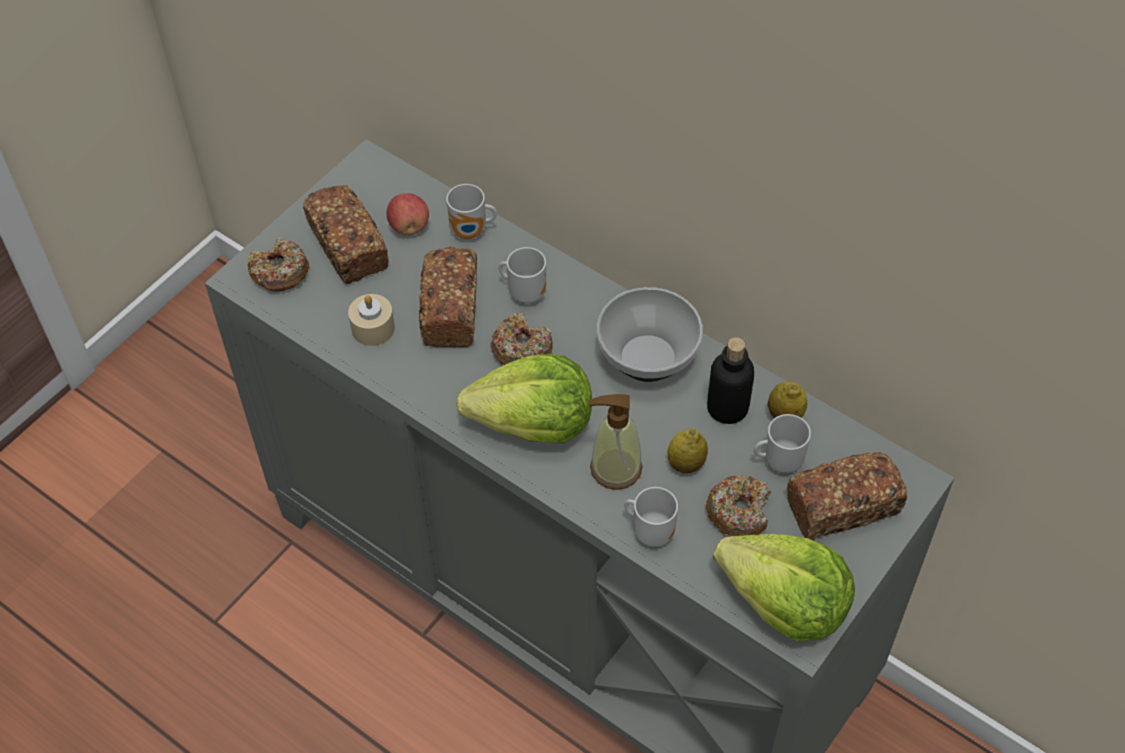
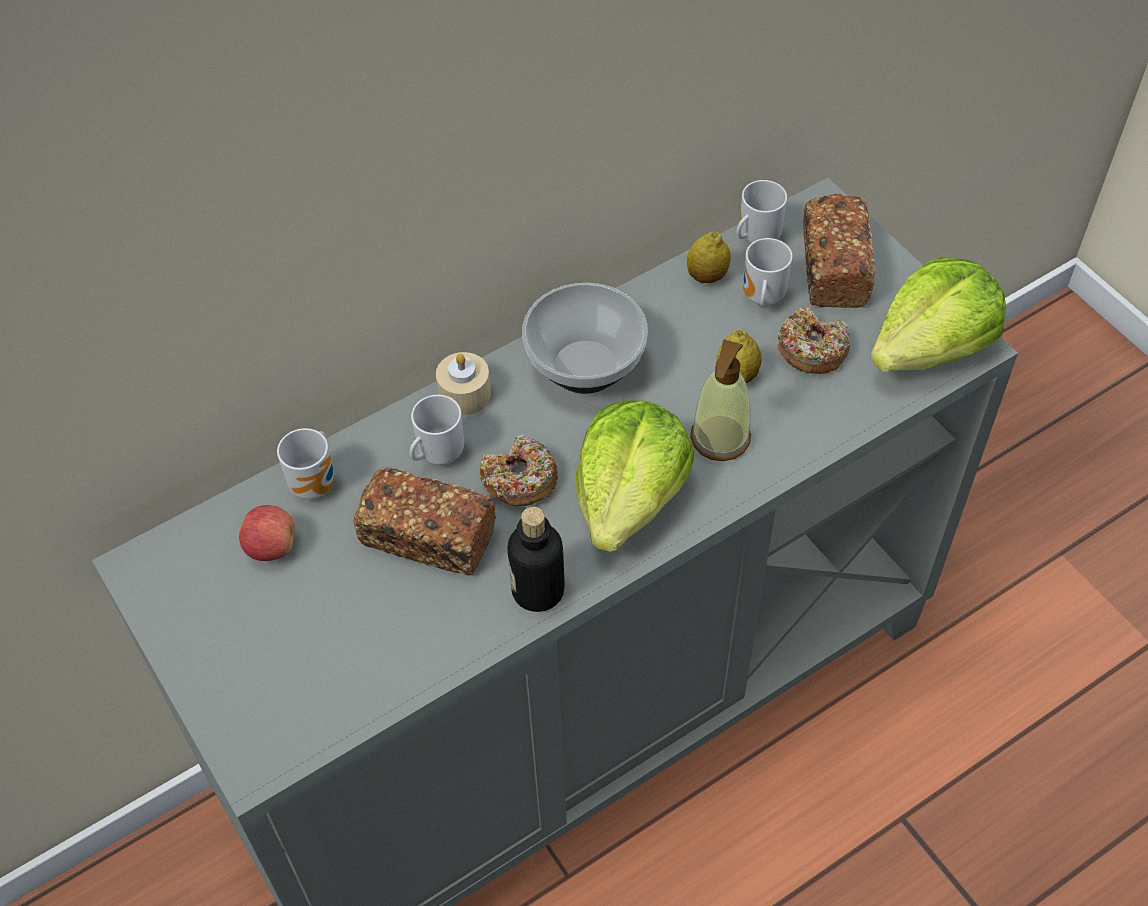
camera: 70 degrees left, 0 degrees up
donut [248,238,309,291] -> none
bread [303,185,389,284] -> none
beige candle [348,294,395,346] -> beige candle moved to [436,352,491,415]
mug [624,487,678,547] -> mug moved to [736,180,787,244]
bottle [707,337,754,424] -> bottle moved to [507,507,565,612]

